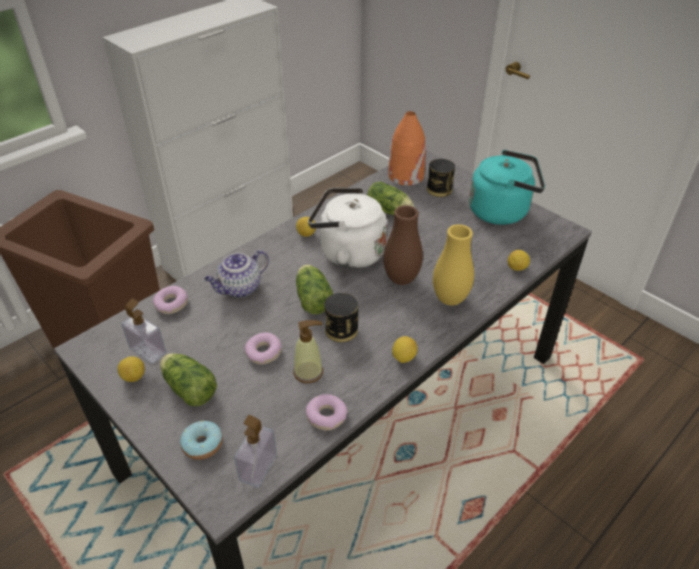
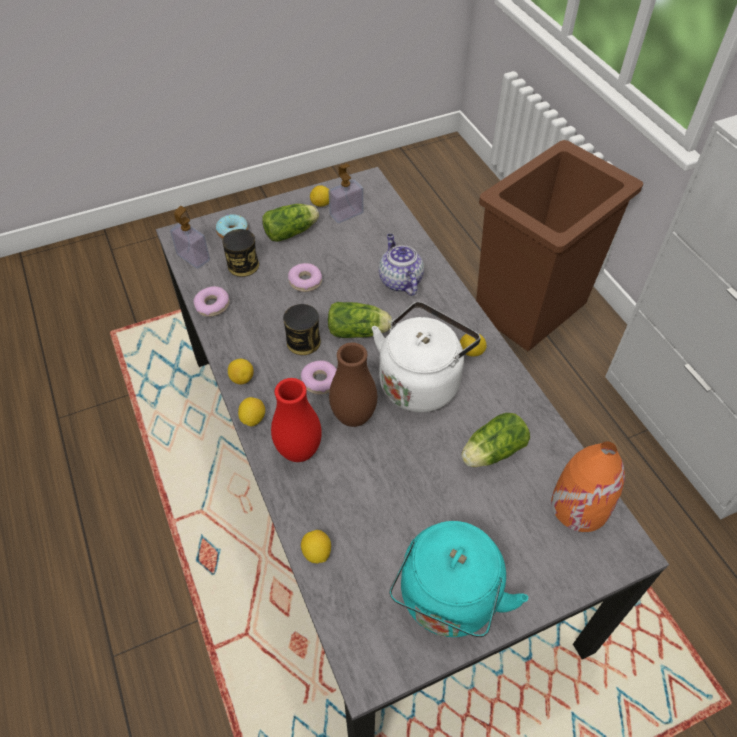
camera: 110 degrees right, 10 degrees up
donut [153,286,188,314] -> donut moved to [301,361,337,395]
soap dispenser [293,320,323,383] -> none
can [427,159,455,197] -> can moved to [222,229,259,277]
yellow vase [433,224,474,306] -> red vase [271,378,322,462]
none -> lemon [238,397,265,426]

